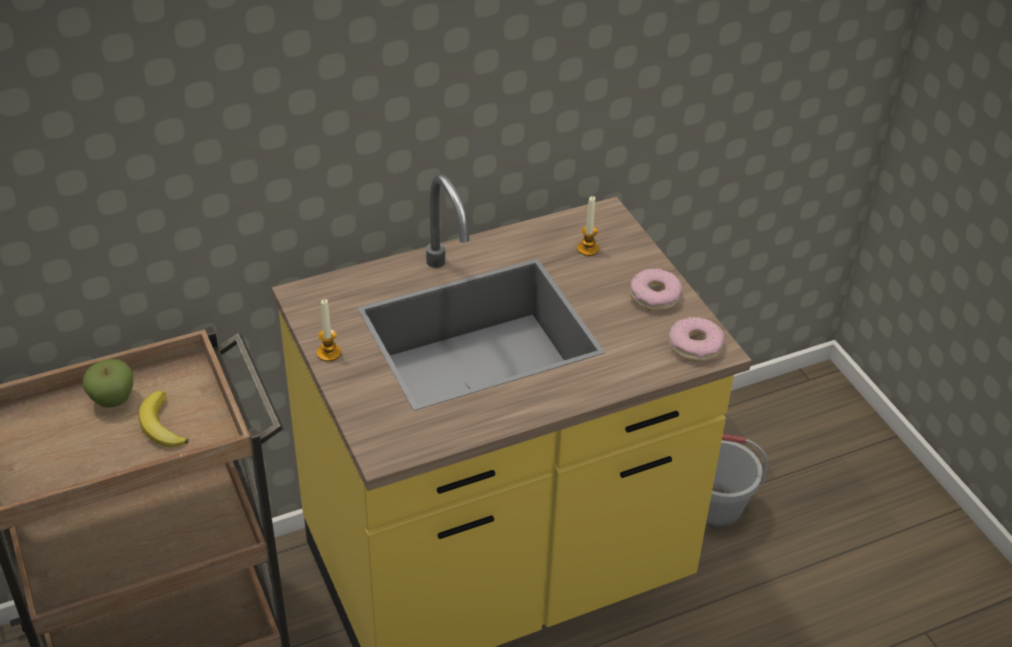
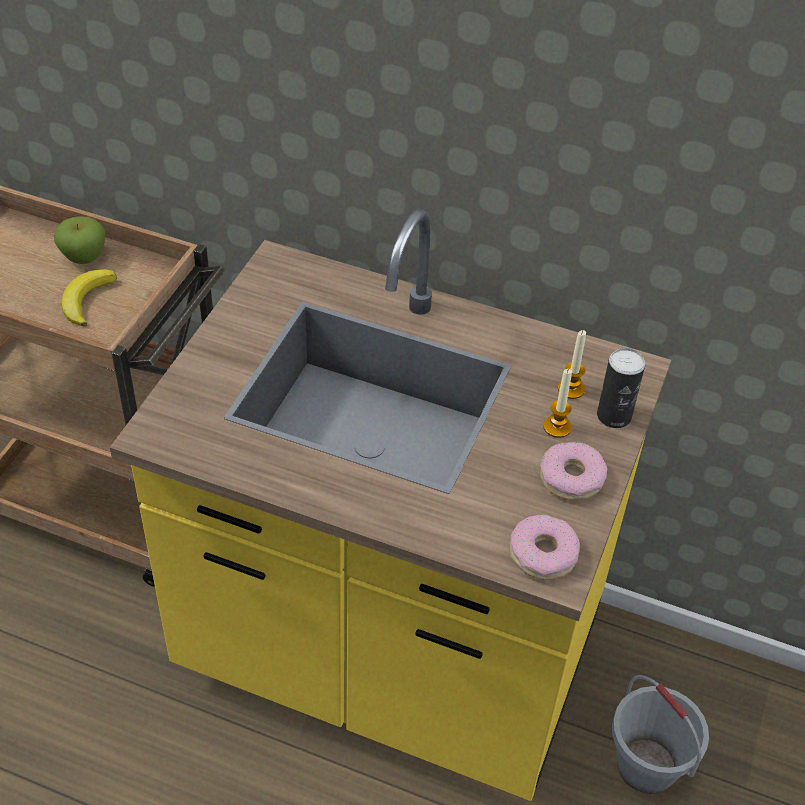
camera: 45 degrees right, 5 degrees up
candle [317,299,341,362] -> candle moved to [543,369,572,438]
none -> can [597,348,645,428]

